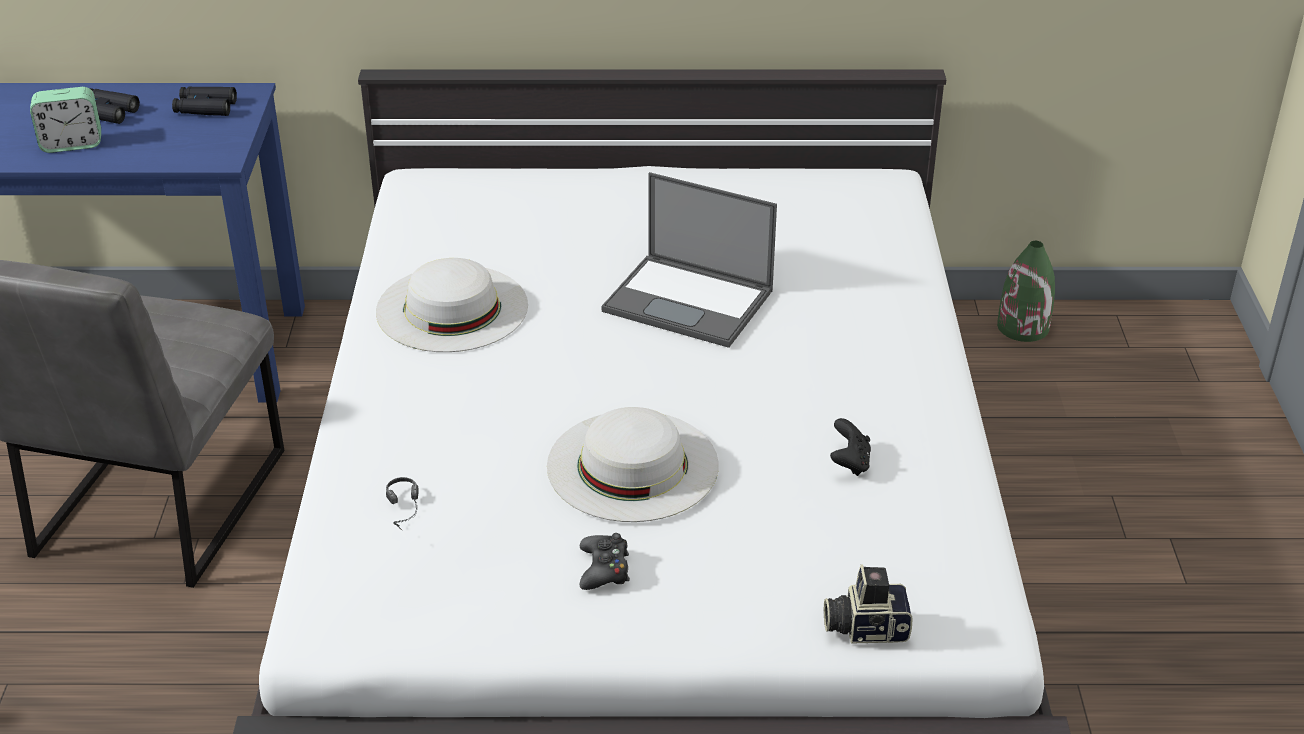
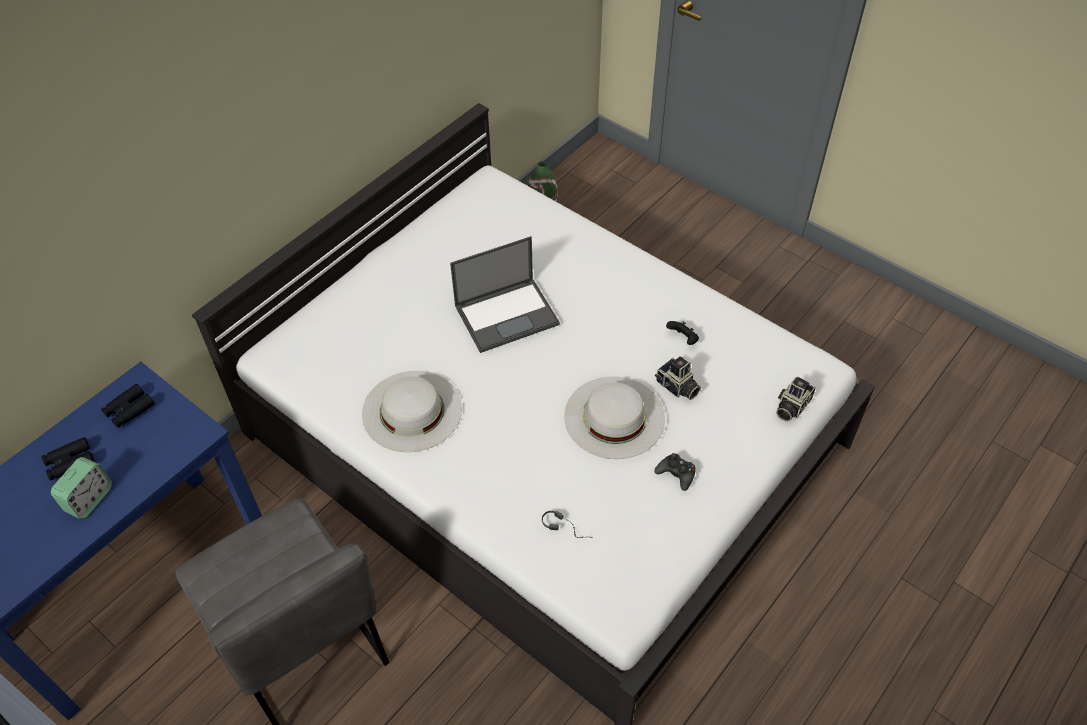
camera: 50 degrees left, 15 degrees up
none -> camera [655,357,701,400]

